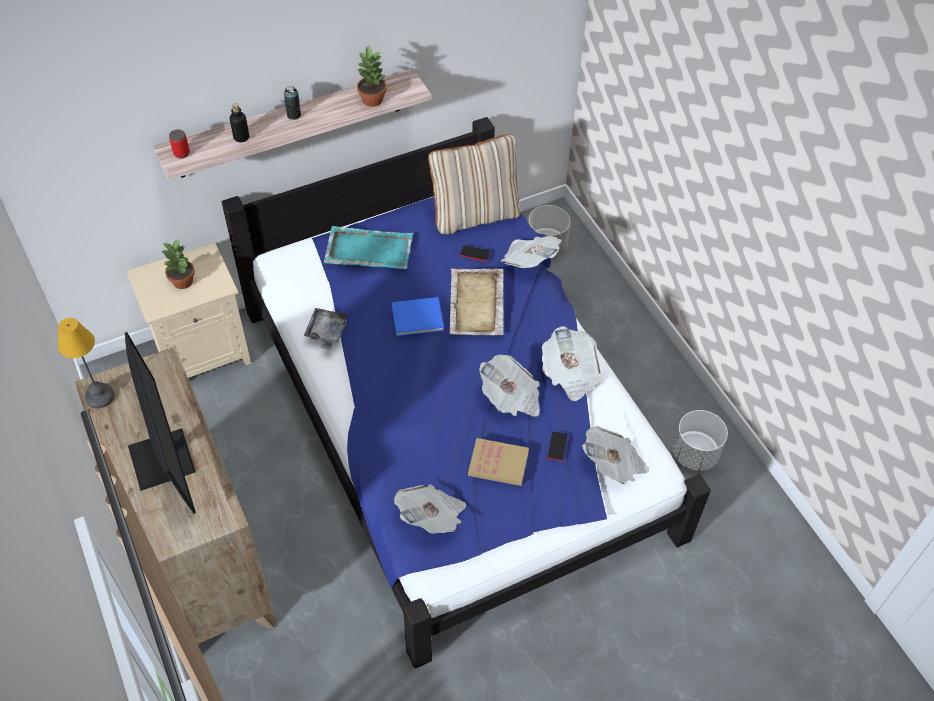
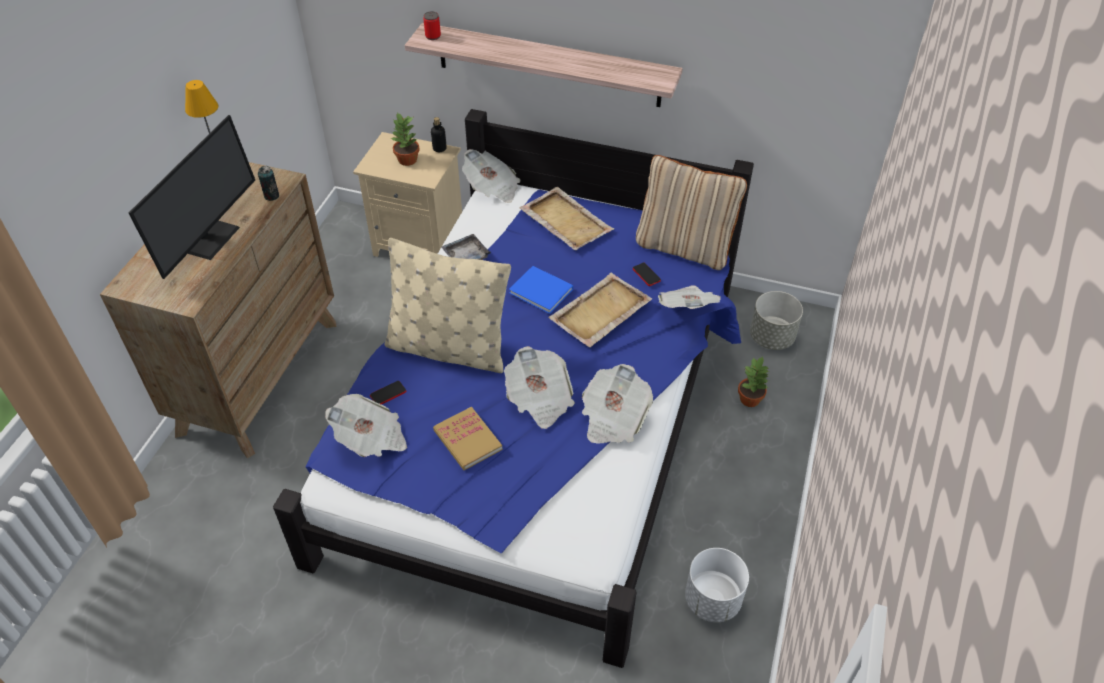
camera: 45 degrees right, 5 degrees down
bottle [230,103,249,142] -> bottle moved to [431,117,447,152]
can [284,86,301,120] -> can moved to [258,166,279,201]
turquoise tray [323,226,413,269] -> beige tray [519,187,614,250]
potted plant [357,45,387,107] -> potted plant moved to [738,357,769,407]
phone [547,432,568,461] -> phone moved to [370,381,406,405]
newspaper [582,426,649,484] -> newspaper moved to [462,149,520,203]
none -> beige pillow [384,238,511,373]

